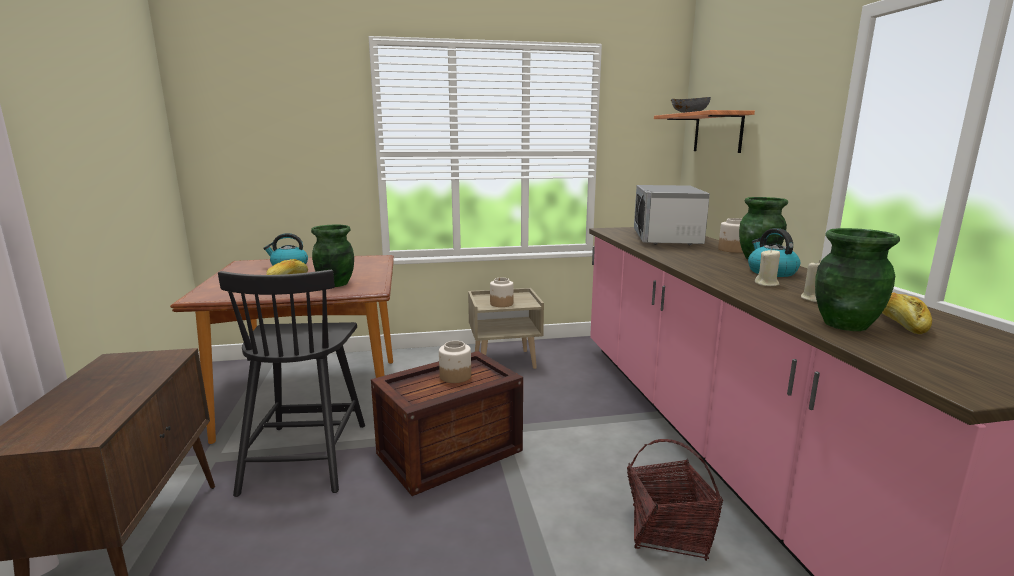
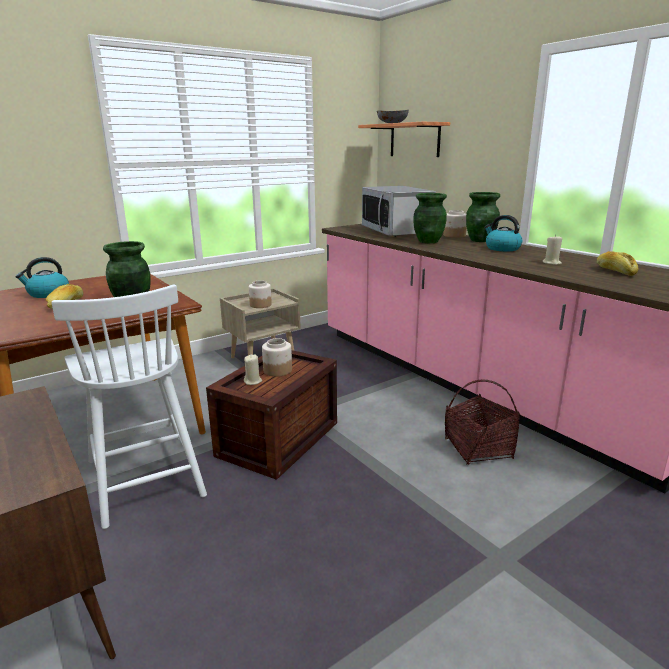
camera: 25 degrees left, 5 degrees up
black chair [218,270,365,497] -> white chair [51,285,207,529]
beige candle [755,249,780,286] -> beige candle moved to [244,355,262,385]
green vase [815,228,900,331] -> green vase moved to [413,193,447,243]

